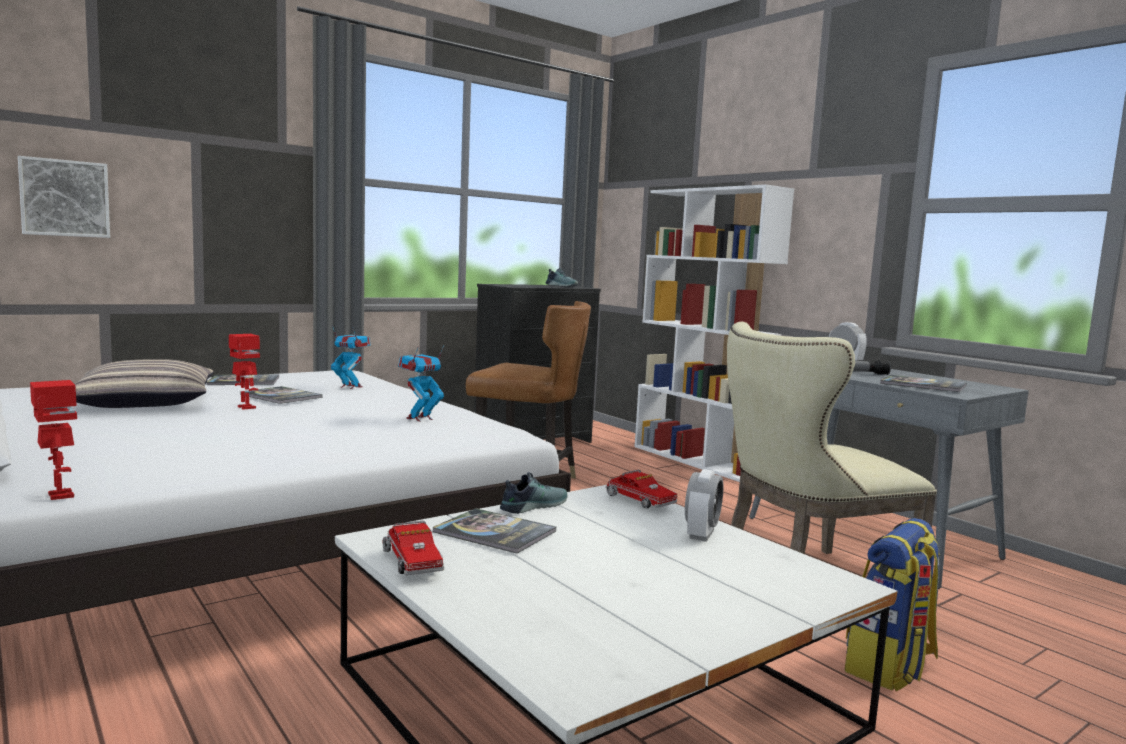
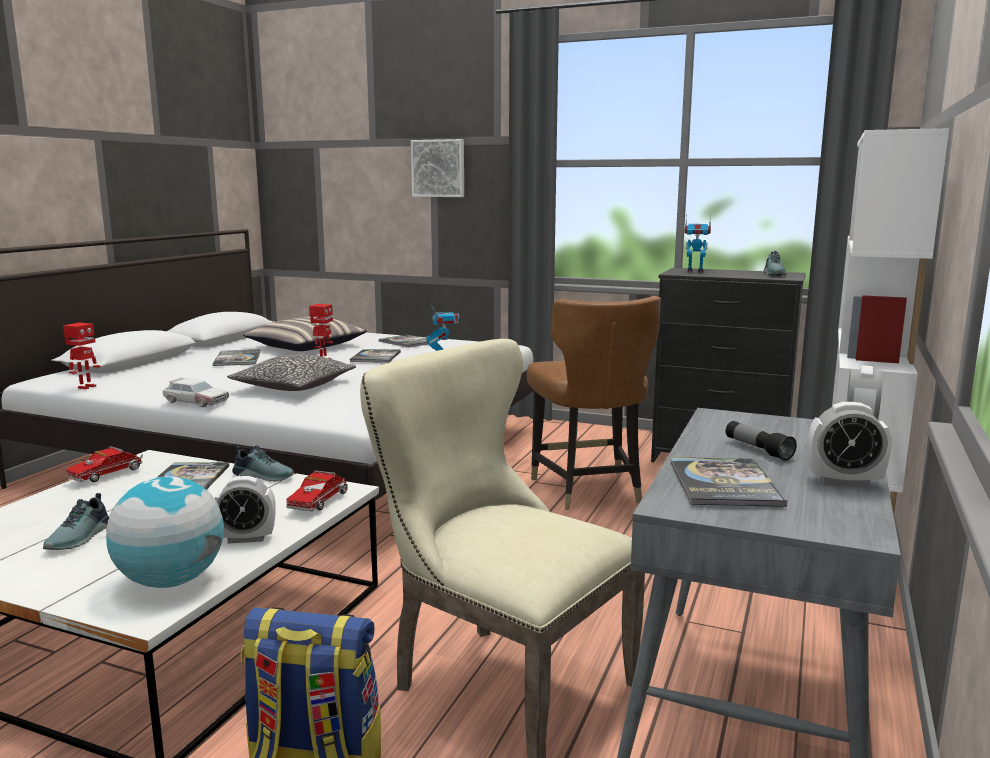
camera: 60 degrees right, 5 degrees up
picture [18,156,110,238] -> picture moved to [411,139,464,197]
toy robot [398,345,444,422] -> toy robot moved to [685,215,711,273]
none -> shoe [43,493,109,550]
none -> globe [106,476,224,588]
none -> toy car [163,378,229,407]
none -> book [213,349,261,366]
none -> pillow [227,354,356,391]
none -> alarm clock [808,402,892,487]

